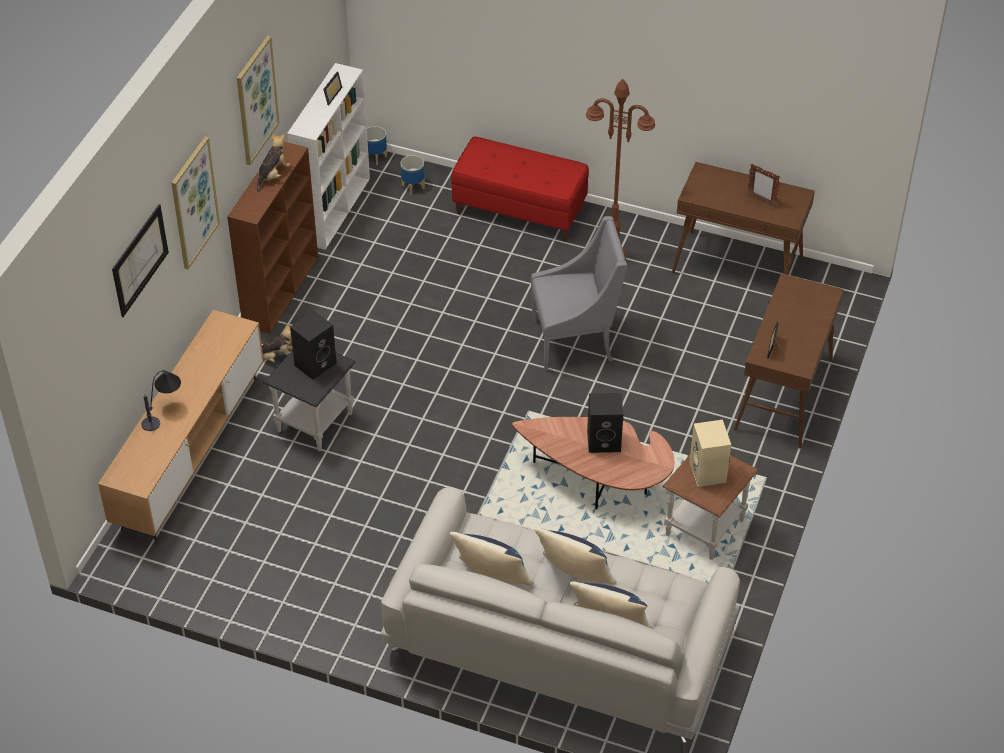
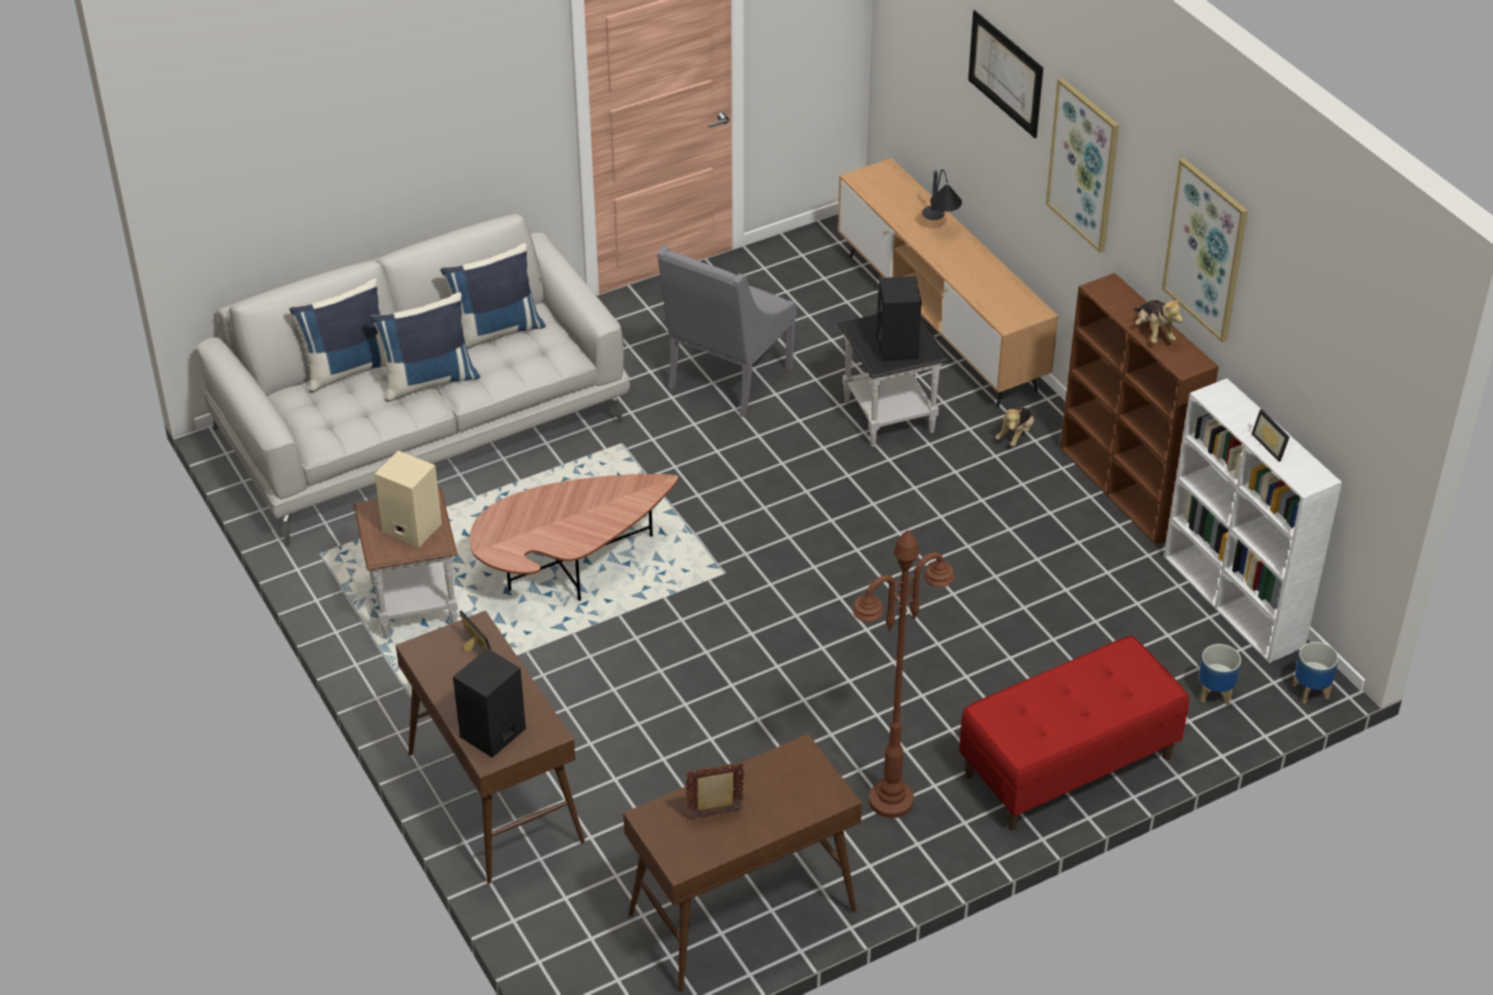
camera: 130 degrees right, 5 degrees down
grey armchair [531,216,627,371] -> grey armchair moved to [657,246,797,417]
black speaker [587,393,623,453] -> black speaker moved to [453,648,526,758]

